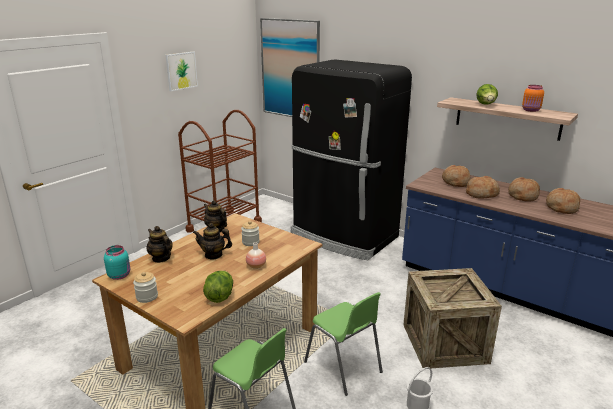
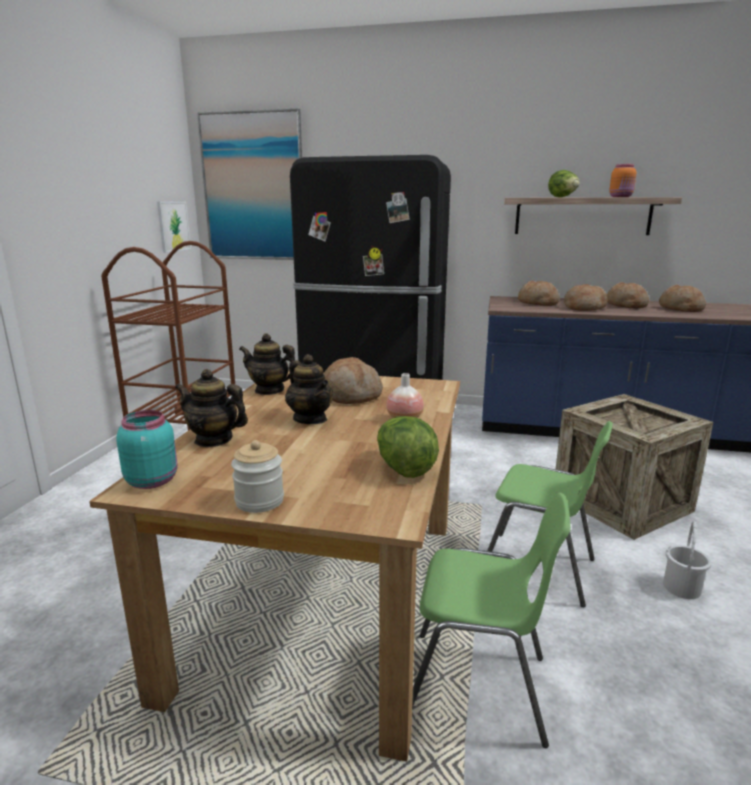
camera: 25 degrees left, 5 degrees down
picture [166,52,198,91] -> picture moved to [157,201,191,253]
teapot [193,223,232,259] -> teapot turned 105 degrees counterclockwise [285,354,333,424]
jar [241,221,260,246] -> bread [324,357,383,404]

